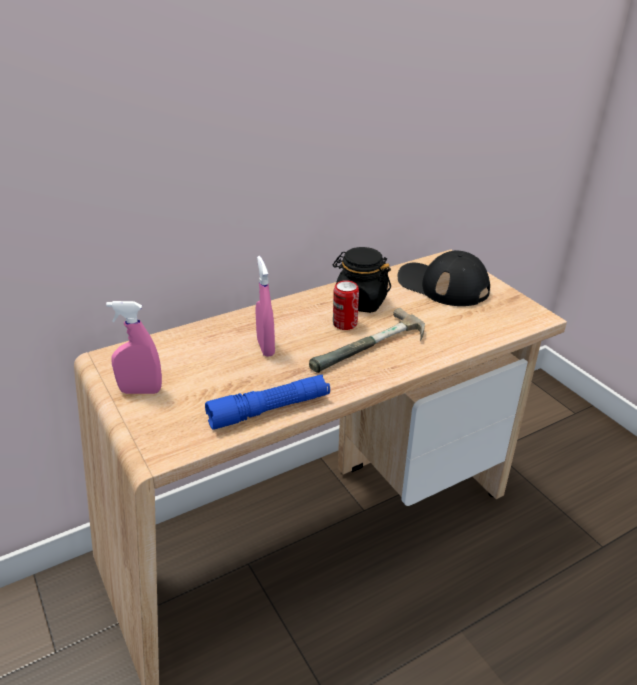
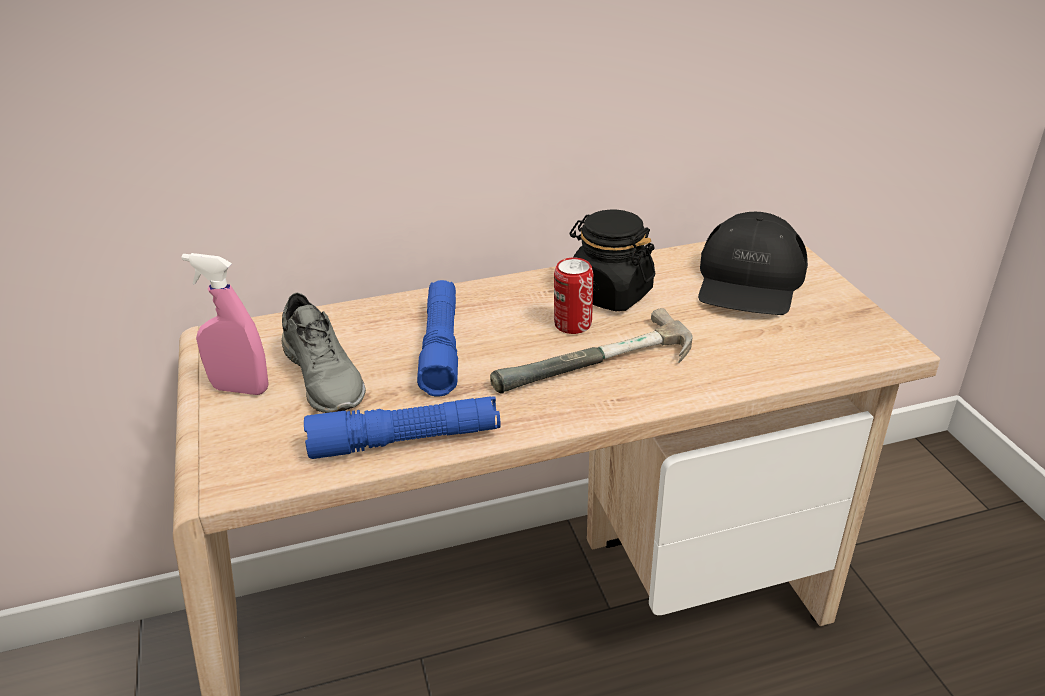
camera: 15 degrees right, 0 degrees up
pink spray bottle [256,256,275,357] -> blue flashlight [417,280,458,397]
black cap [398,250,490,306] -> black cap turned 120 degrees counterclockwise [698,212,808,315]
none -> grey shoe [282,293,366,413]

